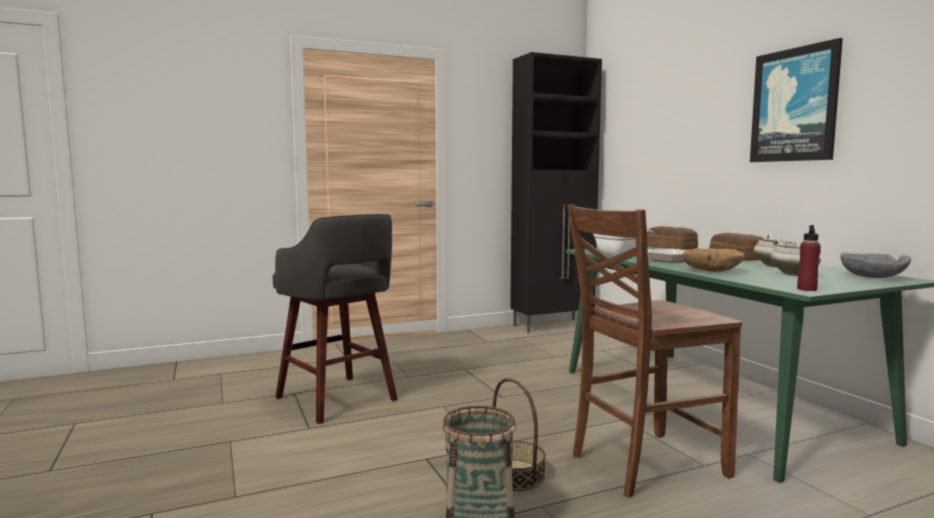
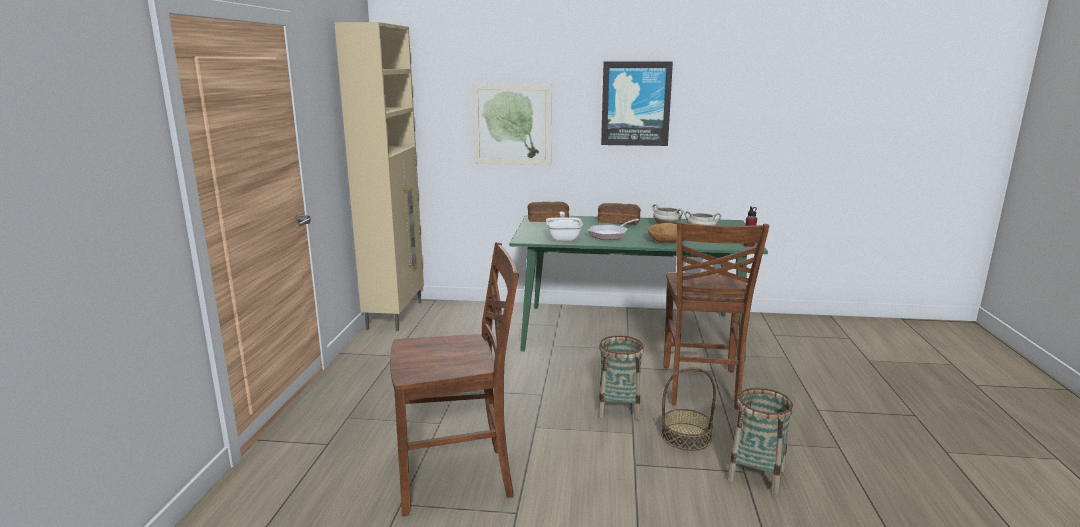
camera: 60 degrees left, 10 degrees up
grey stool [273,214,398,424] -> brown chair [390,242,519,516]
black cabinet [510,52,602,333] -> beige cabinet [334,22,424,331]
grey bowl [841,252,911,278] -> none
none -> picture [472,84,552,165]
none -> basket [598,335,644,420]

